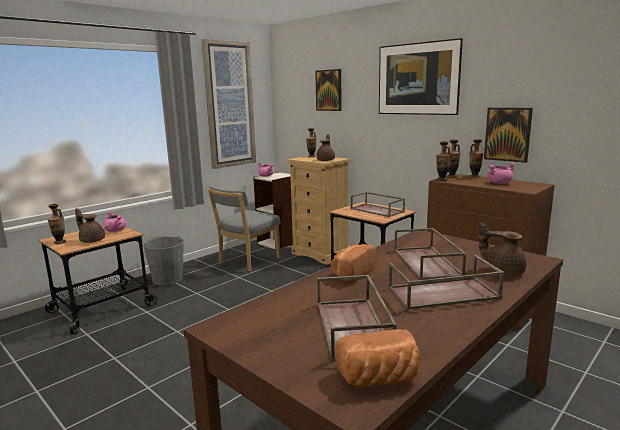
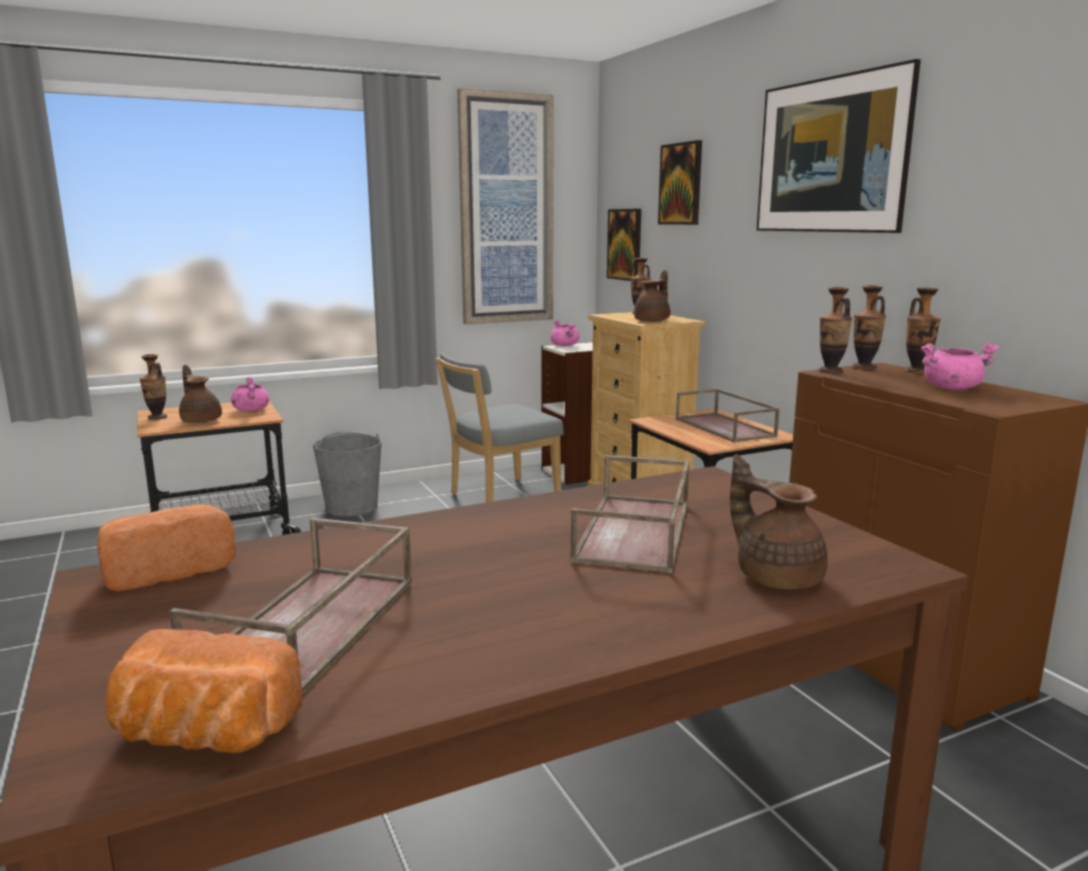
camera: 20 degrees right, 0 degrees up
bread [331,244,377,283] -> bread moved to [97,504,235,591]
brown tray [388,255,504,310] -> none
picture [484,108,533,163] -> picture moved to [607,209,641,281]

